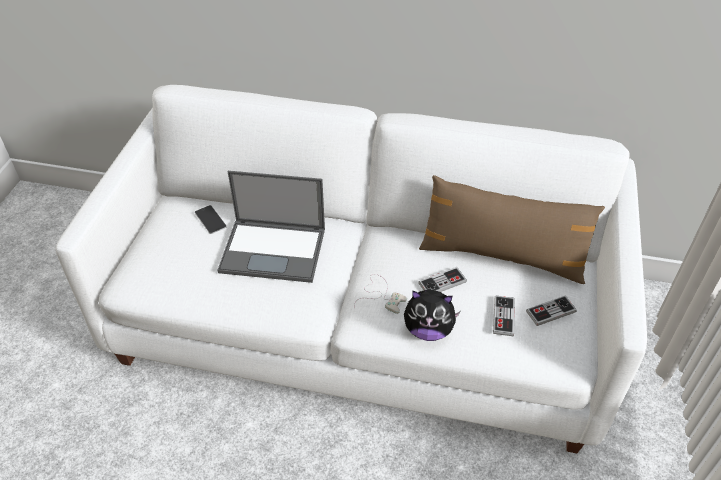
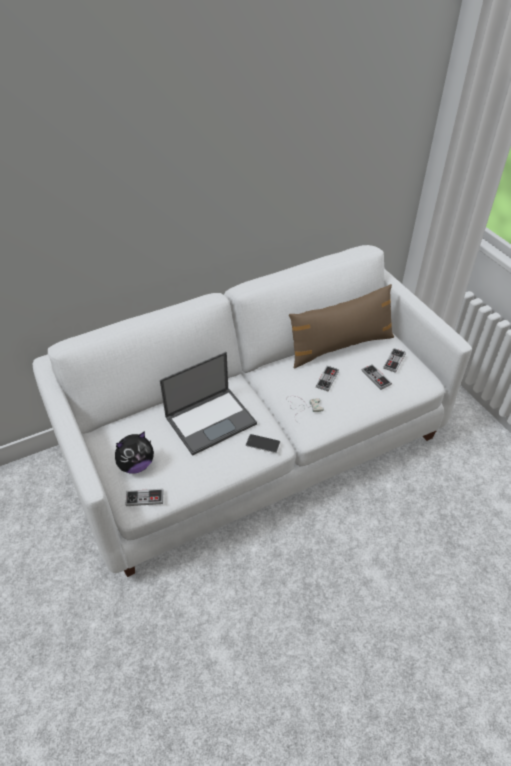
camera: 40 degrees left, 0 degrees up
phone [195,205,227,234] -> phone moved to [246,434,280,453]
plush toy [404,290,461,341] -> plush toy moved to [115,431,154,474]
none -> game controller [125,489,164,506]

